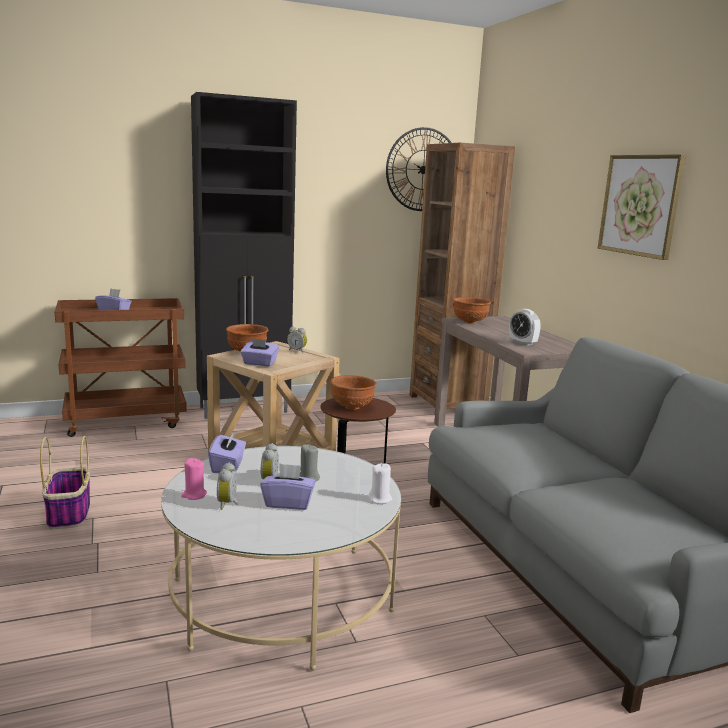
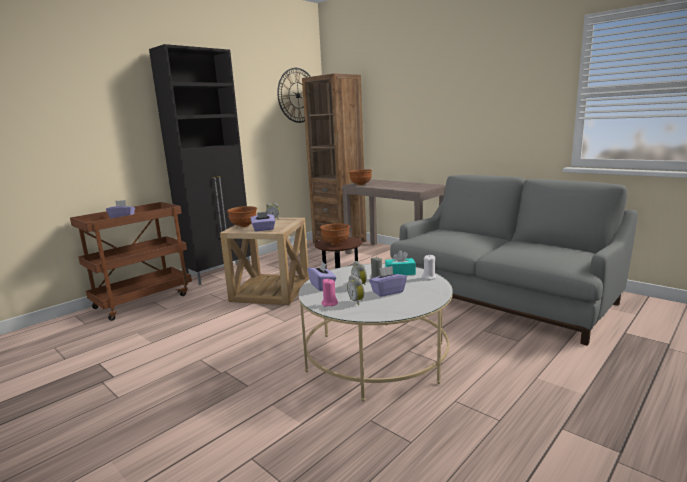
camera: 25 degrees left, 0 degrees up
basket [40,436,90,529] -> none
alarm clock [509,309,541,346] -> none
picture [598,154,686,260] -> none
none -> turquoise tissue box [385,250,416,275]

